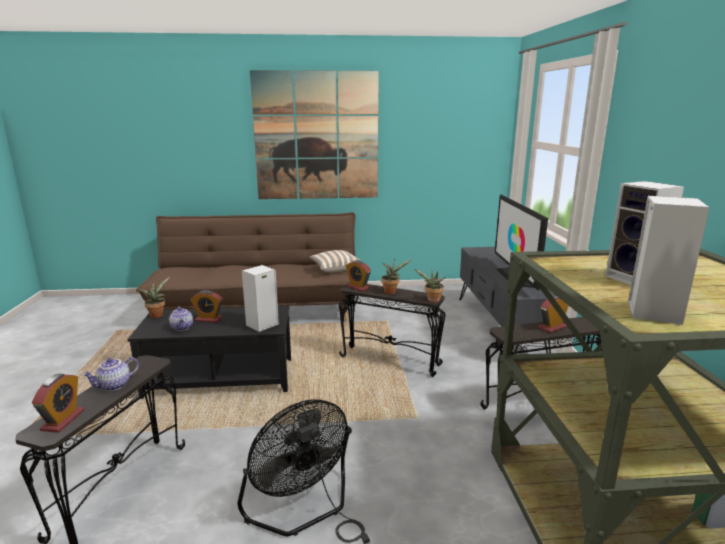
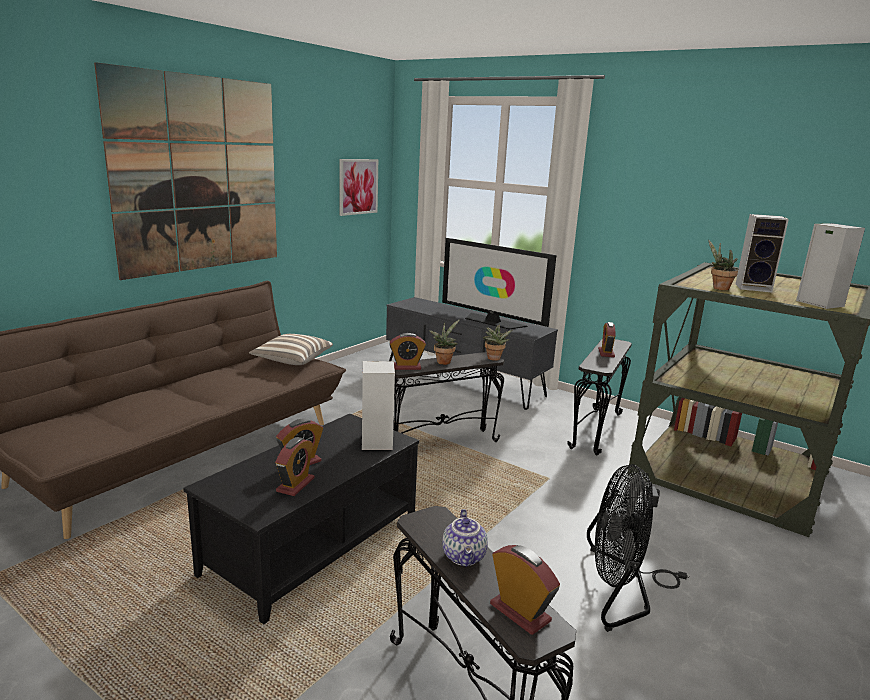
camera: 50 degrees left, 0 degrees up
potted plant [138,277,170,318] -> potted plant moved to [708,240,738,290]
teapot [169,306,193,331] -> alarm clock [275,437,315,496]
none -> picture [339,159,378,216]

